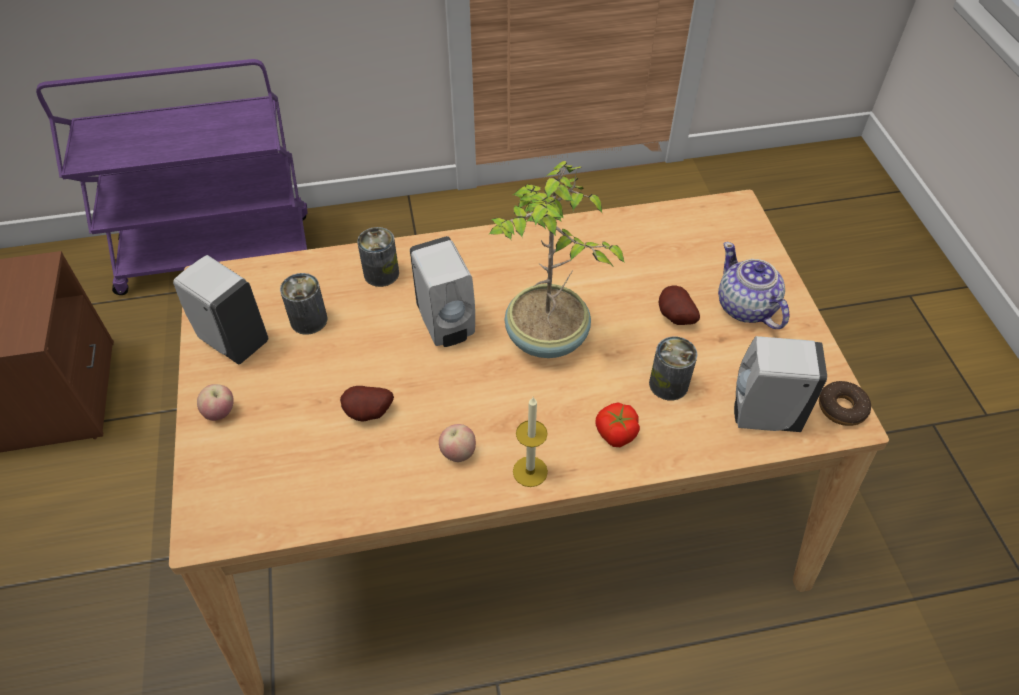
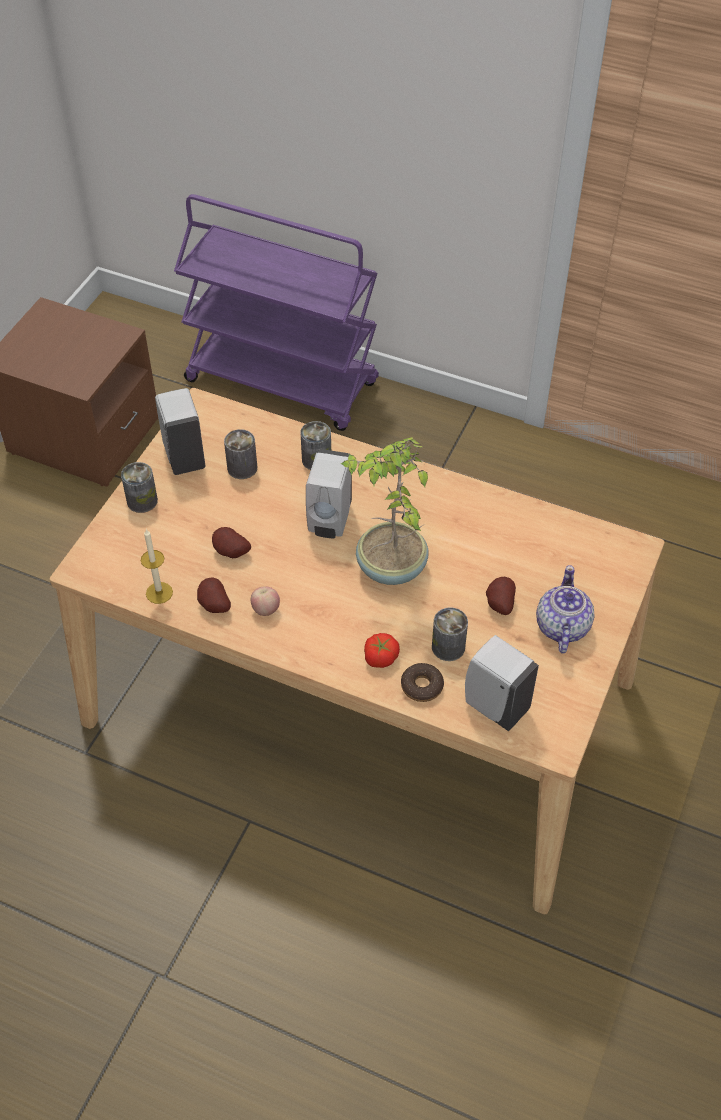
camera: 35 degrees right, 0 degrees up
apple [197,384,234,421] -> can [121,462,158,513]
candle [513,397,548,487] -> candle moved to [141,529,173,604]
donut [819,381,871,426] -> donut moved to [401,663,444,702]
none -> potato [197,578,231,613]

